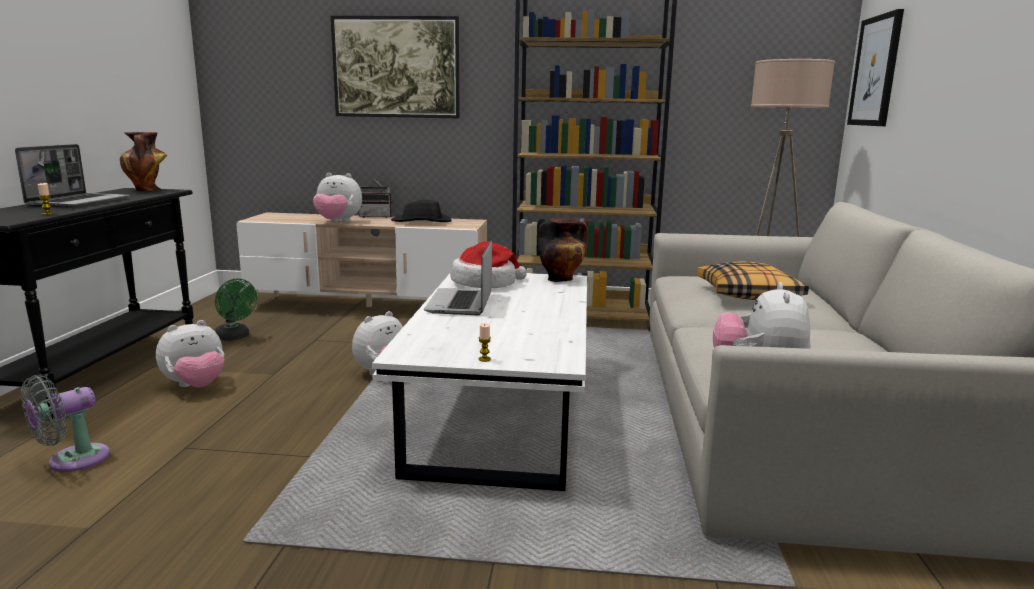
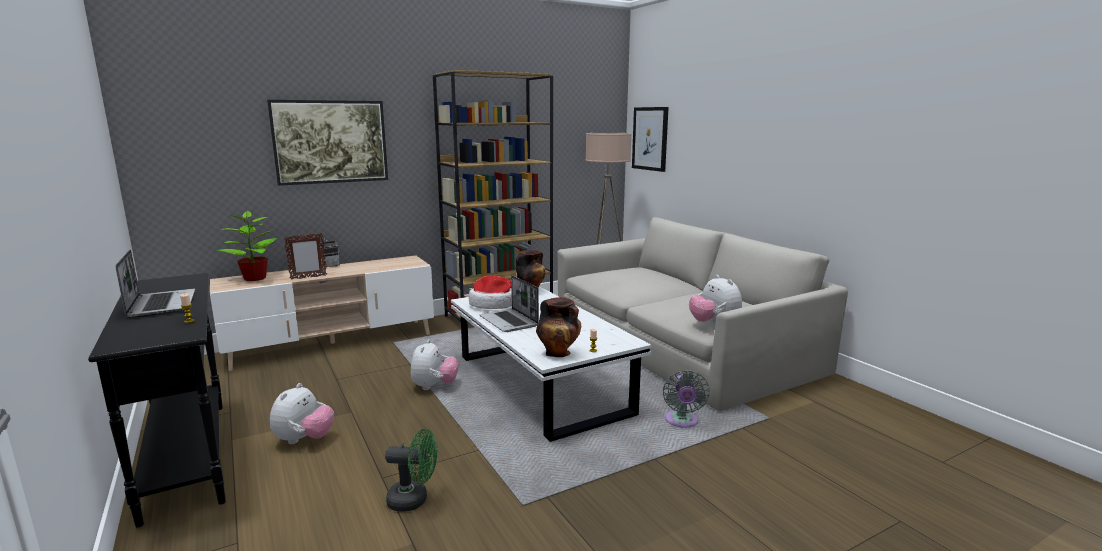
camera: 35 degrees left, 0 degrees up
grey fan [21,375,110,472] -> grey fan moved to [663,370,710,428]
vase [120,132,167,191] -> vase moved to [536,297,581,357]
green fan [215,278,257,341] -> green fan moved to [385,429,437,512]
plush toy [313,173,362,222] -> picture frame [284,233,327,280]
black hat [391,200,452,222] -> none
pillow [697,261,809,300] -> none
none -> potted plant [216,211,278,281]

